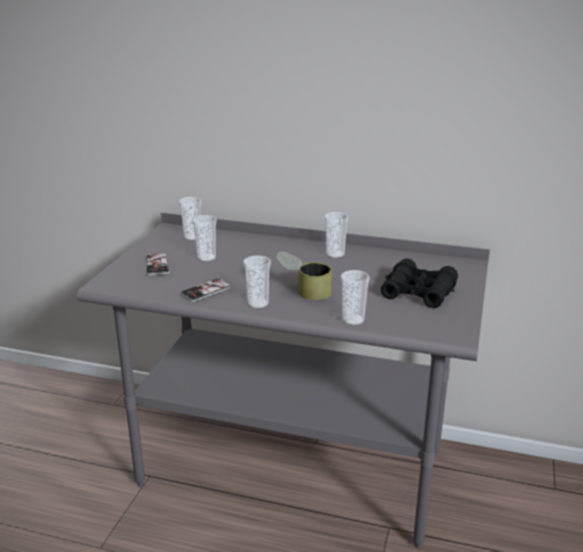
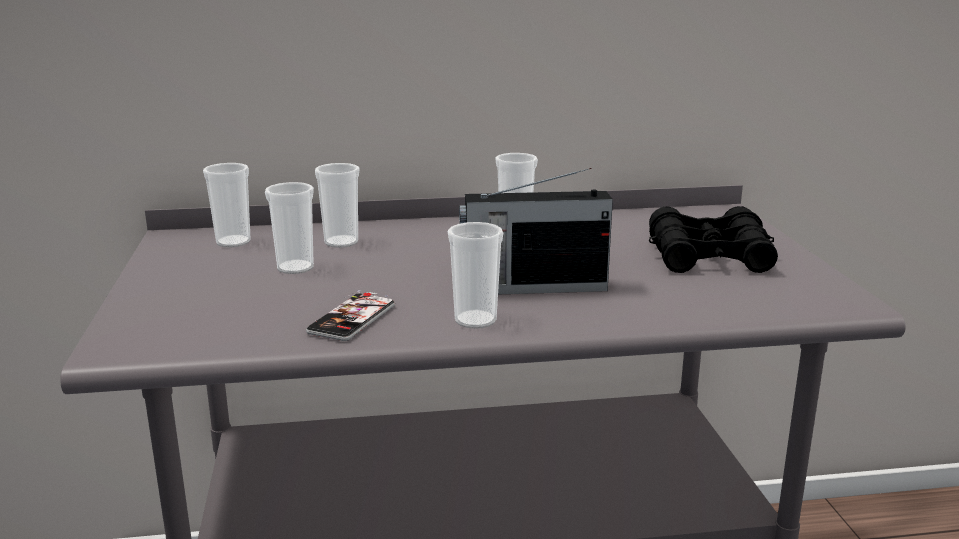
camera: 25 degrees left, 5 degrees down
phone [146,252,169,276] -> none
can [276,251,333,300] -> radio [459,168,613,294]
cup [341,270,370,326] -> cup moved to [315,163,359,248]

